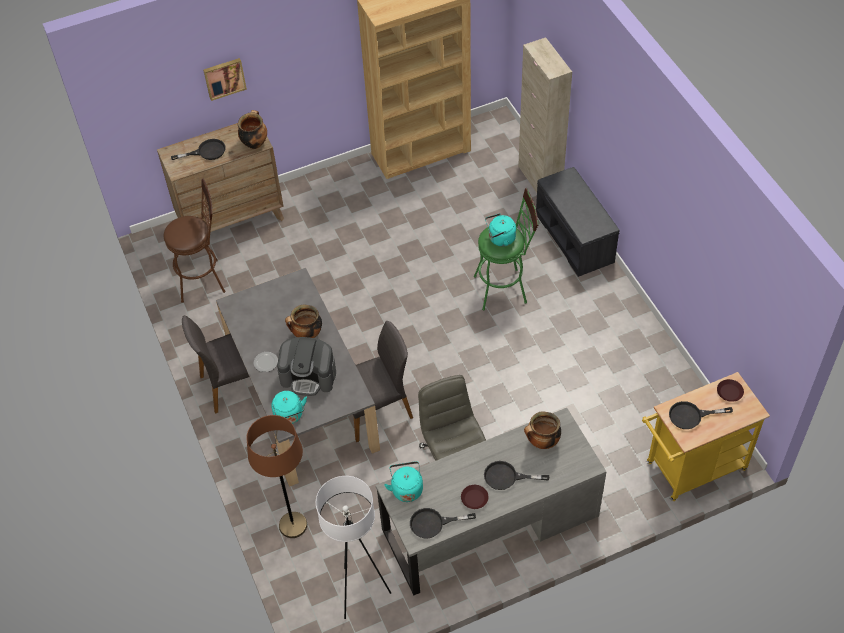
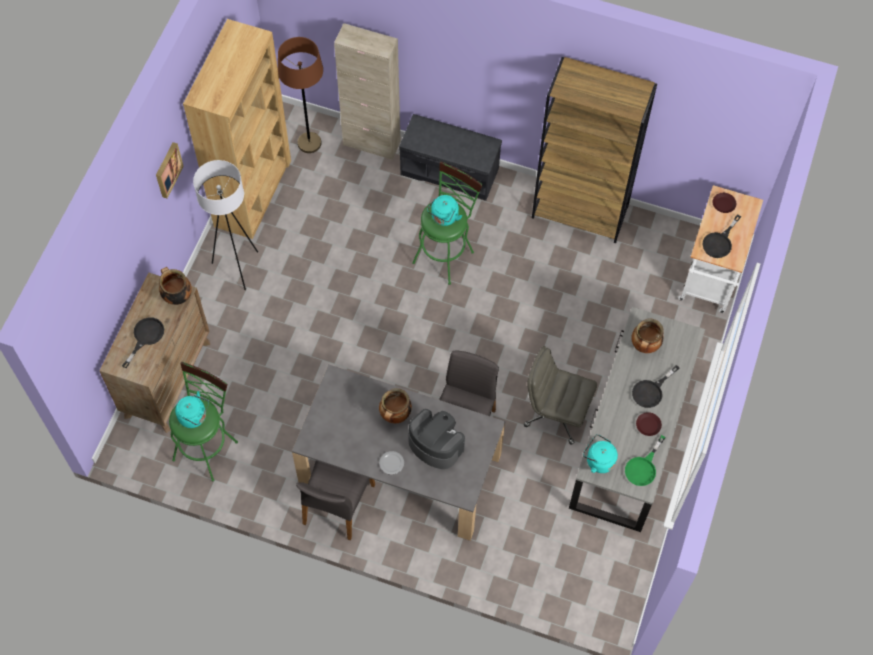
camera: 50 degrees left, 10 degrees up
brown stool [164,179,226,303] -> green stool [169,362,238,481]
picture [203,58,247,101] -> picture moved to [156,142,184,198]
brown floor lamp [246,415,307,538] -> brown floor lamp moved to [278,37,323,153]
turquoise kettle [271,391,307,424] -> turquoise kettle moved to [175,391,209,428]
coffee machine [277,337,336,396] -> coffee machine turned 105 degrees counterclockwise [408,409,465,469]
white floor lamp [316,476,391,619] -> white floor lamp moved to [193,160,258,290]
black frying pan [410,508,476,538] -> green frying pan [625,435,666,486]
yellow cart [642,372,770,501] -> white cart [678,185,763,313]
none -> brown bookcase [532,57,657,243]

